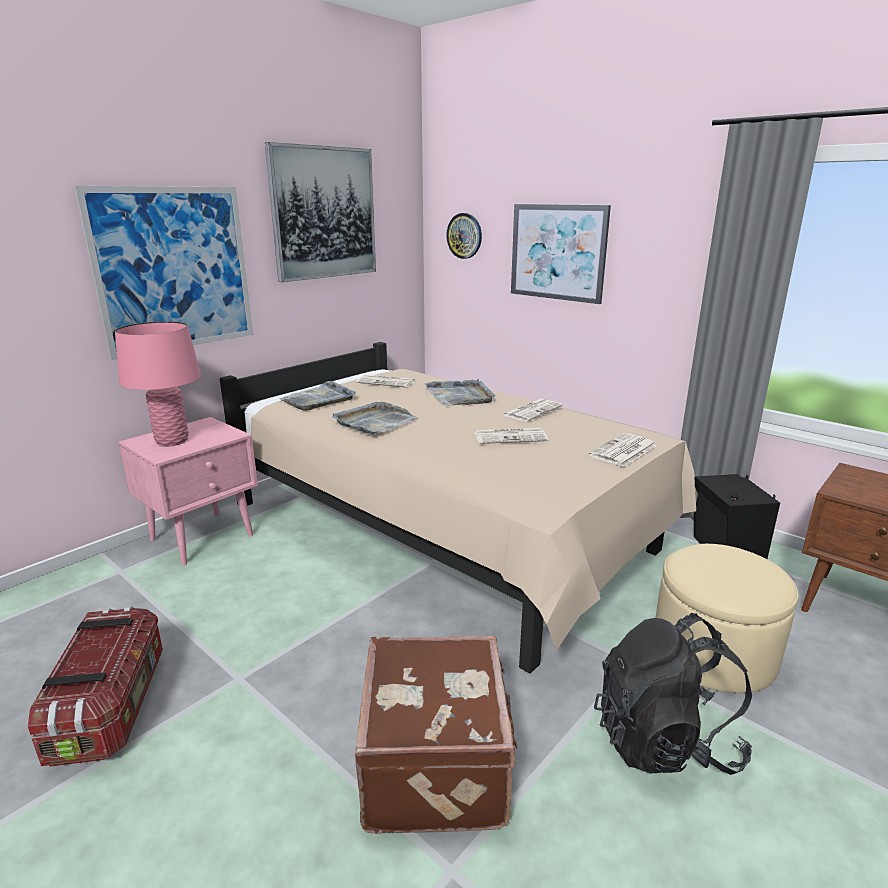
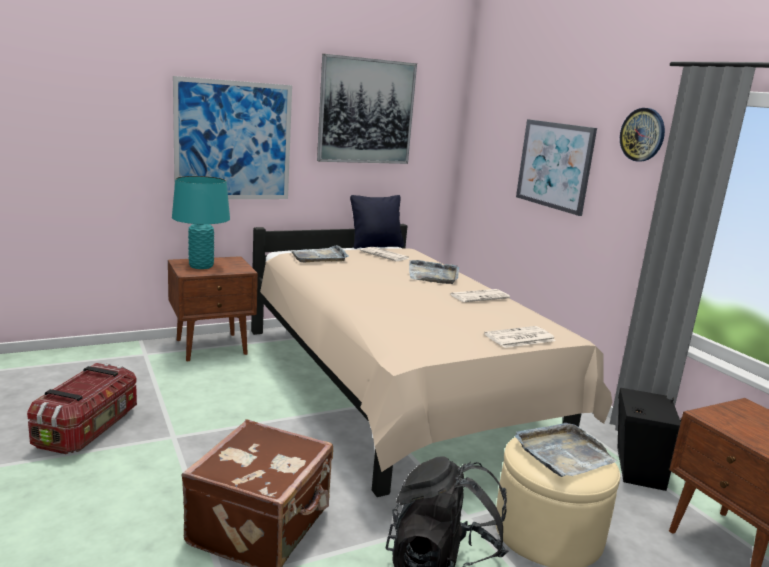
camera: 20 degrees right, 5 degrees down
pink table lamp [115,321,201,446] -> turquoise table lamp [172,176,230,269]
pink nightstand [118,417,258,566] -> brown nightstand [168,256,258,361]
grey tray [332,402,418,434] -> grey tray moved to [515,423,617,477]
wall clock [446,213,482,259] -> wall clock moved to [620,108,665,162]
newspaper [474,428,548,444] -> none
none -> black pillow [350,195,404,249]

